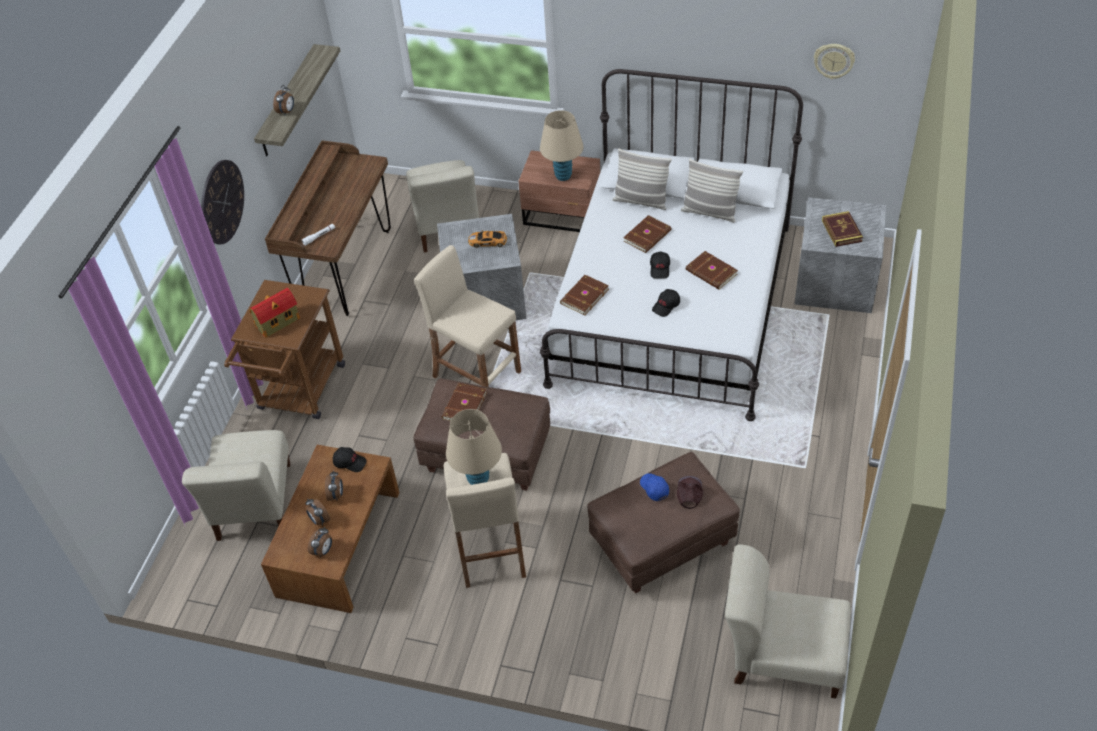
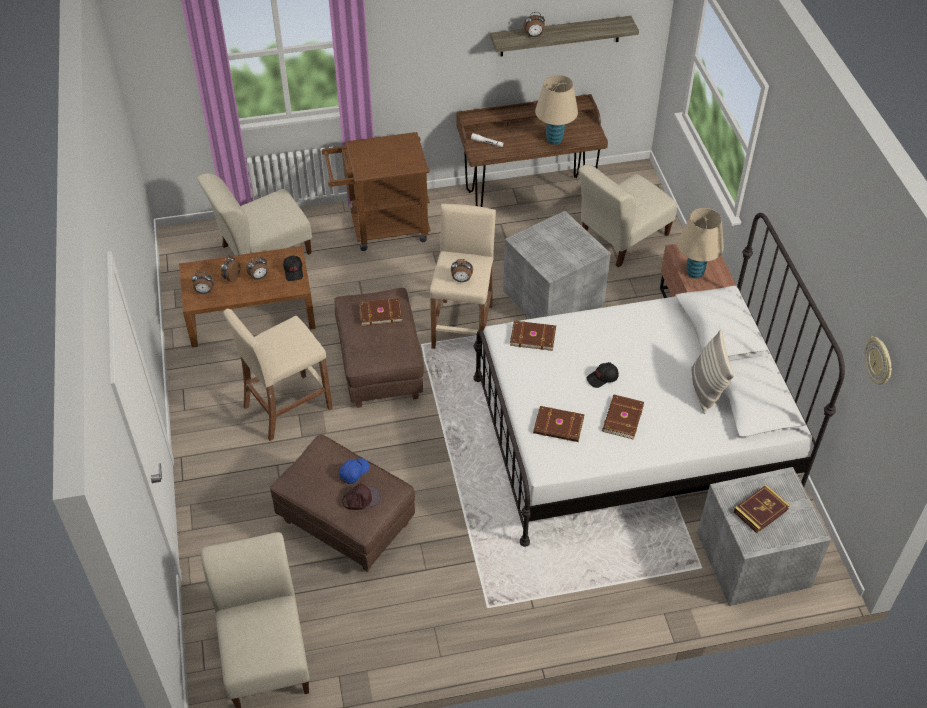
camera: 60 degrees right, 0 degrees up
wall clock [201,160,244,244] -> none
toy house [250,287,300,338] -> none
beige table lamp [446,409,502,485] -> beige table lamp moved to [535,75,578,145]
toy car [468,230,507,248] -> none
pillow [612,148,672,210] -> none
brown book [623,215,672,253] -> brown book moved to [533,406,585,442]
black cap [652,289,680,317] -> none
none -> alarm clock [451,259,473,282]

